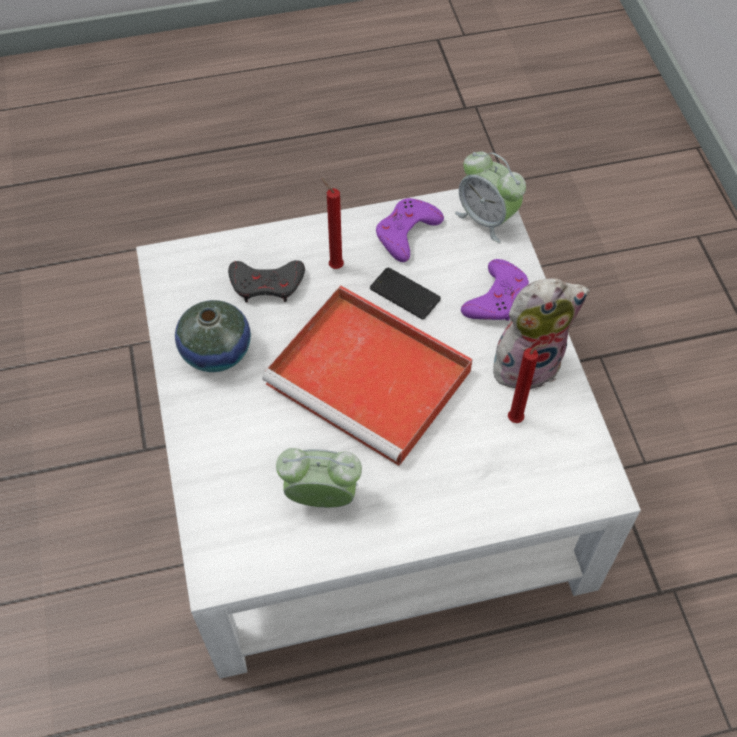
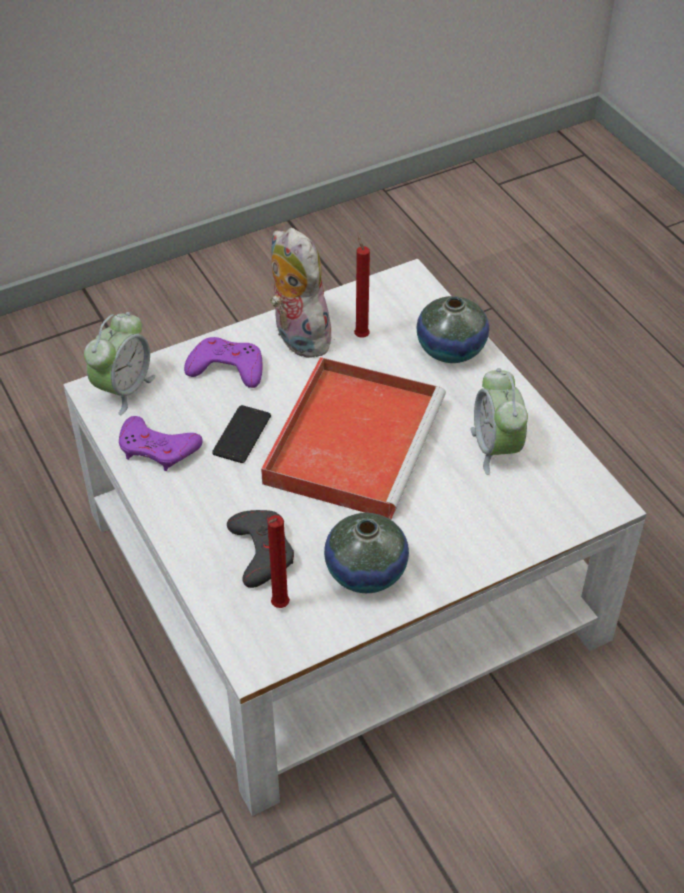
camera: 105 degrees left, 10 degrees down
red candle [321,178,344,269] -> red candle moved to [267,515,290,608]
none -> vase [417,296,489,363]

